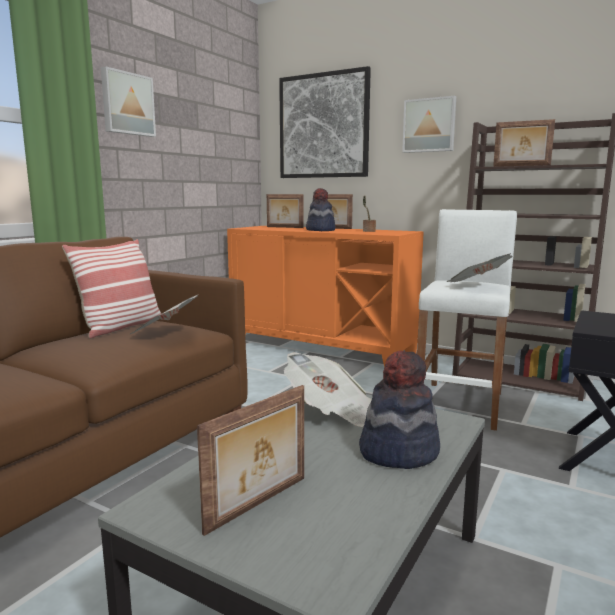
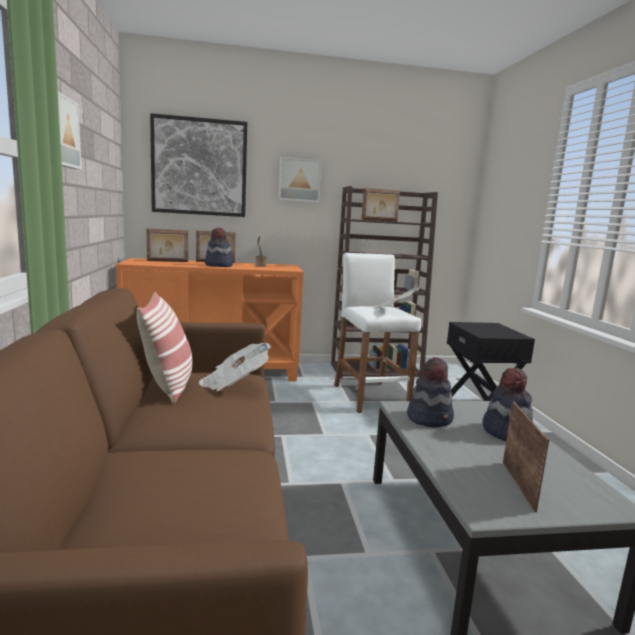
camera: 40 degrees left, 0 degrees up
newspaper [283,352,372,427] -> hat [407,357,454,427]

